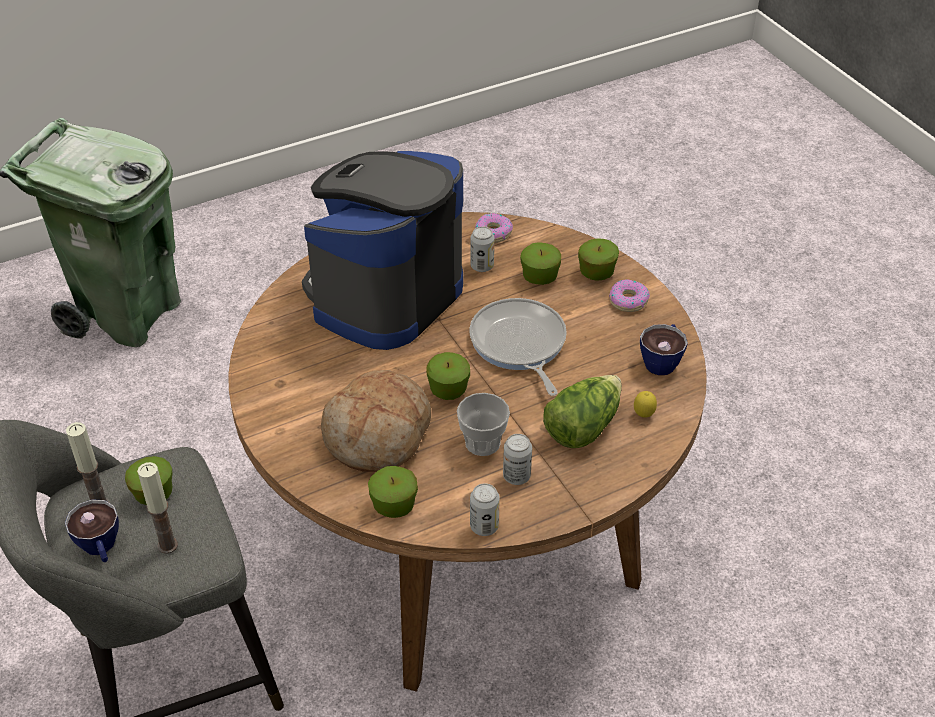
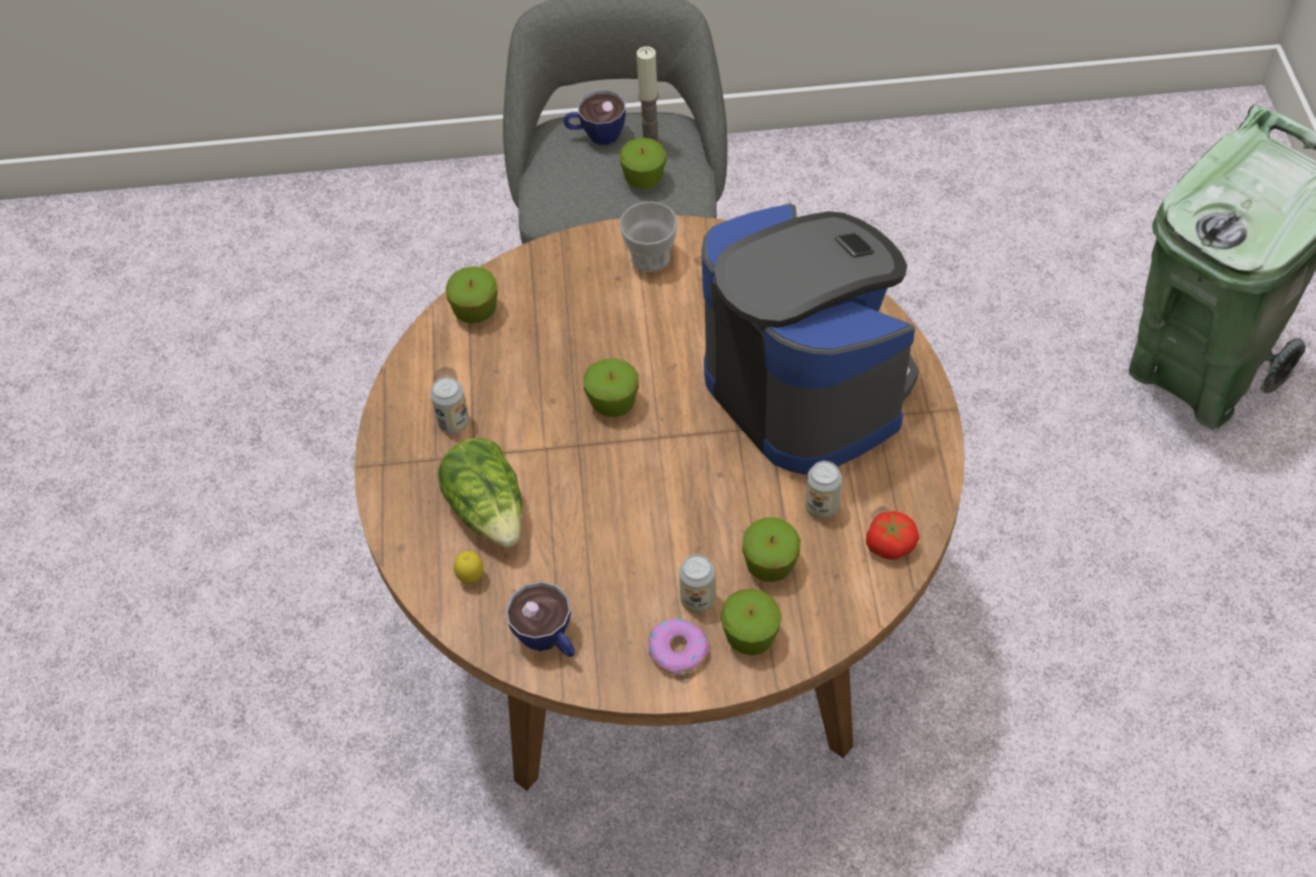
camera: 115 degrees right, 10 degrees up
candle [137,462,178,554] -> none
bread [321,370,431,472] -> none
cup [457,393,510,456] -> cup moved to [619,201,678,272]
frying pan [469,298,567,396] -> none
can [470,483,500,536] -> can moved to [679,555,715,613]
donut [475,213,513,243] -> tomato [866,511,919,560]

